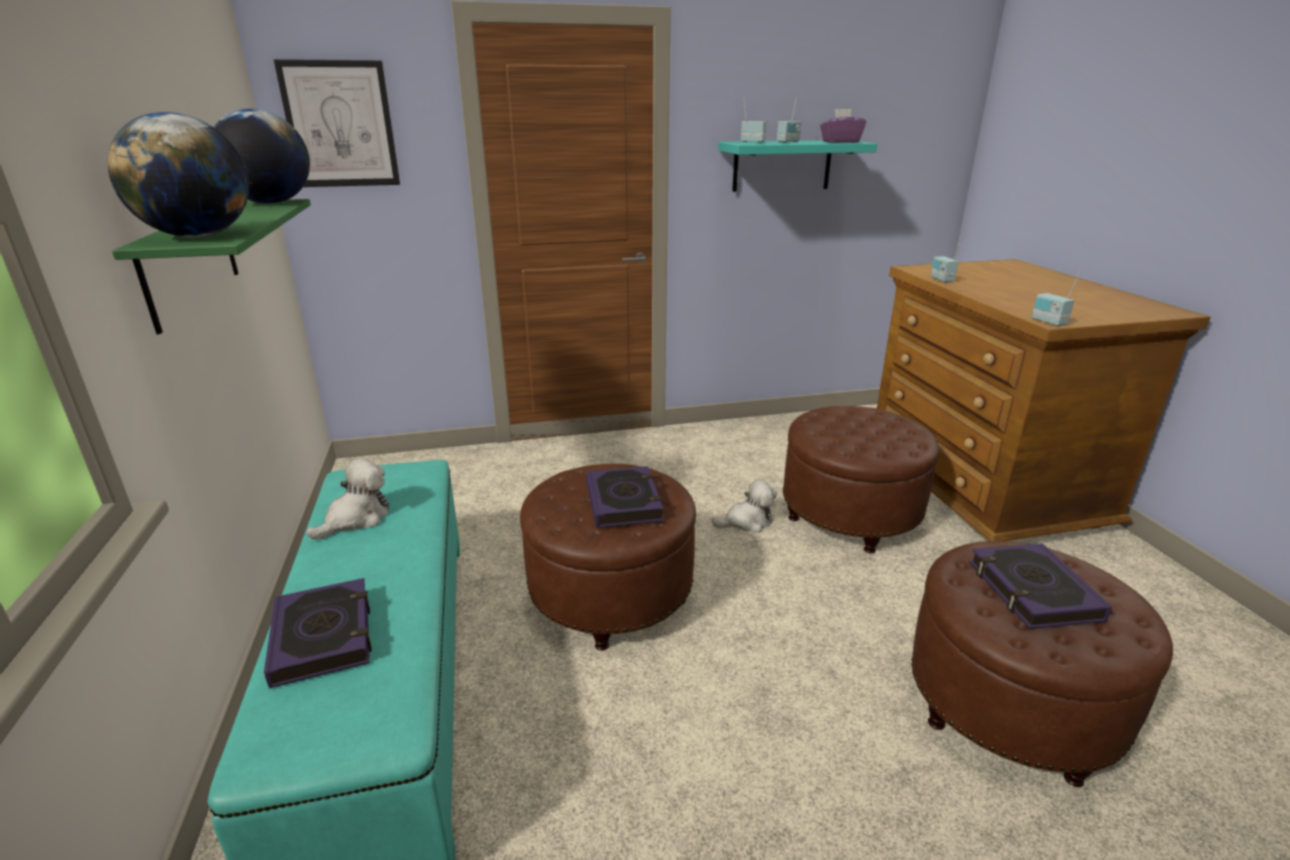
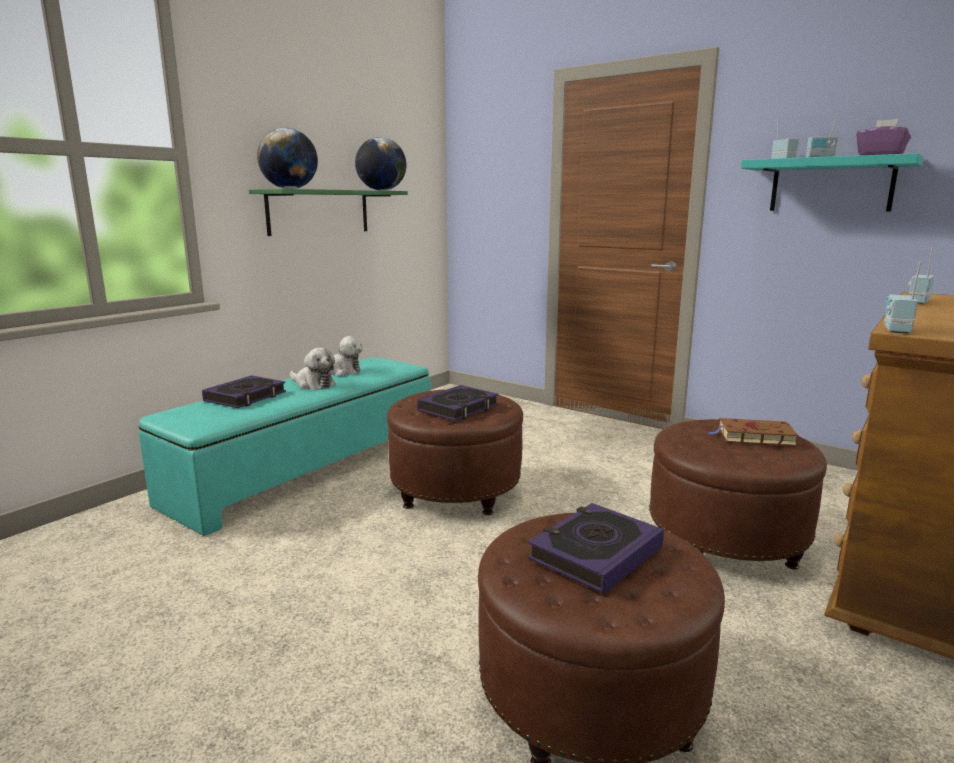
camera: 50 degrees right, 10 degrees down
picture [274,59,400,187] -> none
plush toy [712,479,777,533] -> plush toy moved to [290,348,335,390]
none -> brown book [708,418,798,446]

